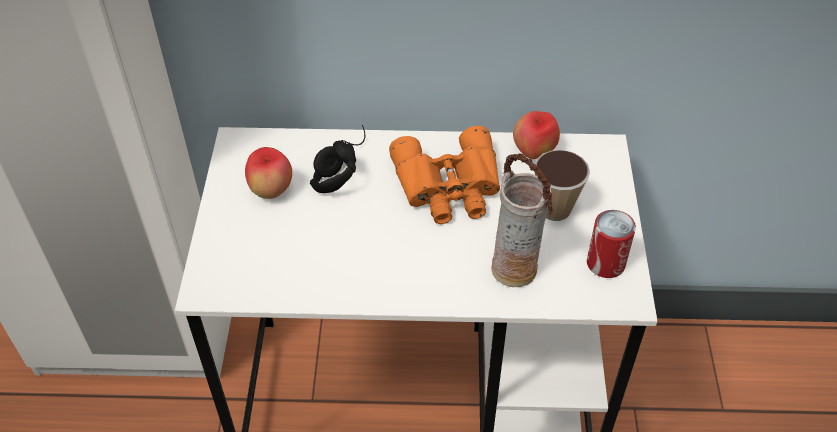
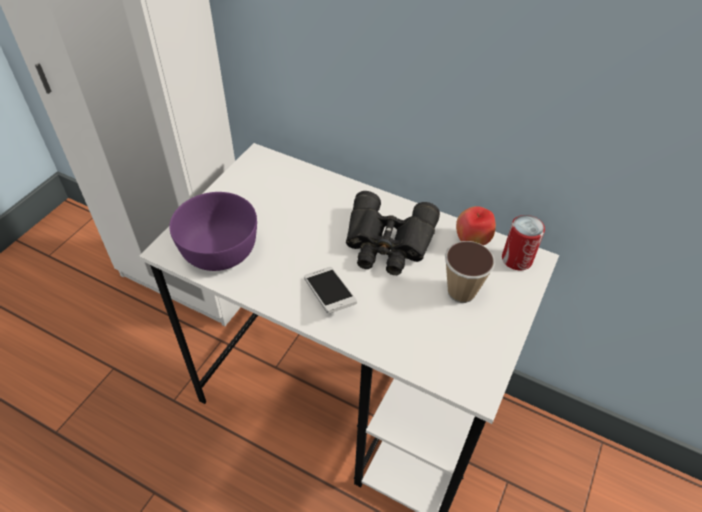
camera: 25 degrees right, 0 degrees up
apple [245,147,292,199] -> none
black headphones [310,125,365,193] -> none
orange binoculars [389,126,500,224] -> black binoculars [346,191,440,275]
vase [491,154,553,287] -> none
can [587,210,636,278] -> can moved to [502,215,545,271]
none -> purple bowl [169,192,257,271]
none -> phone [304,267,357,314]

